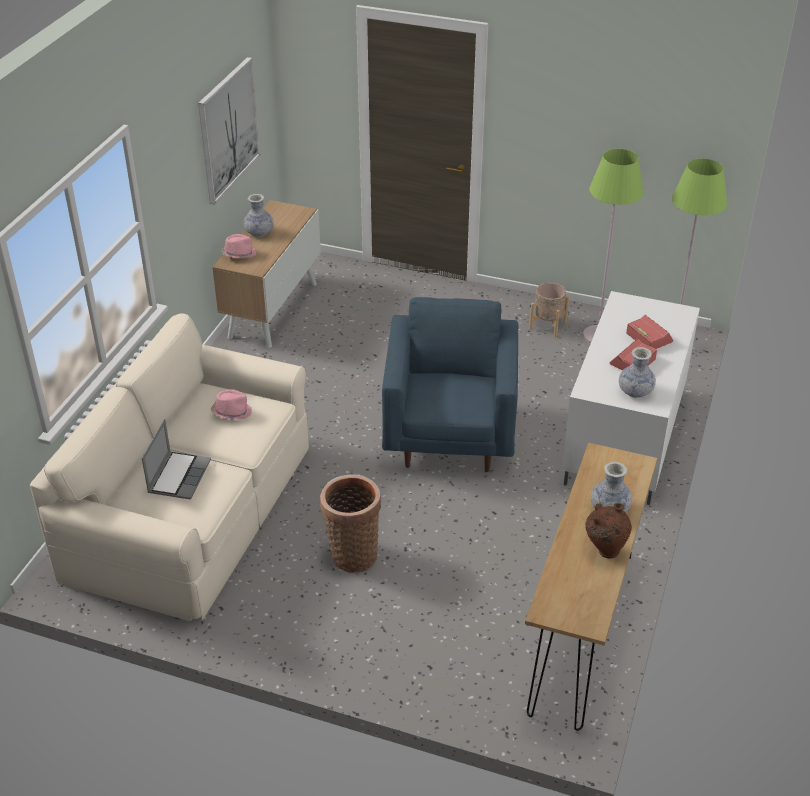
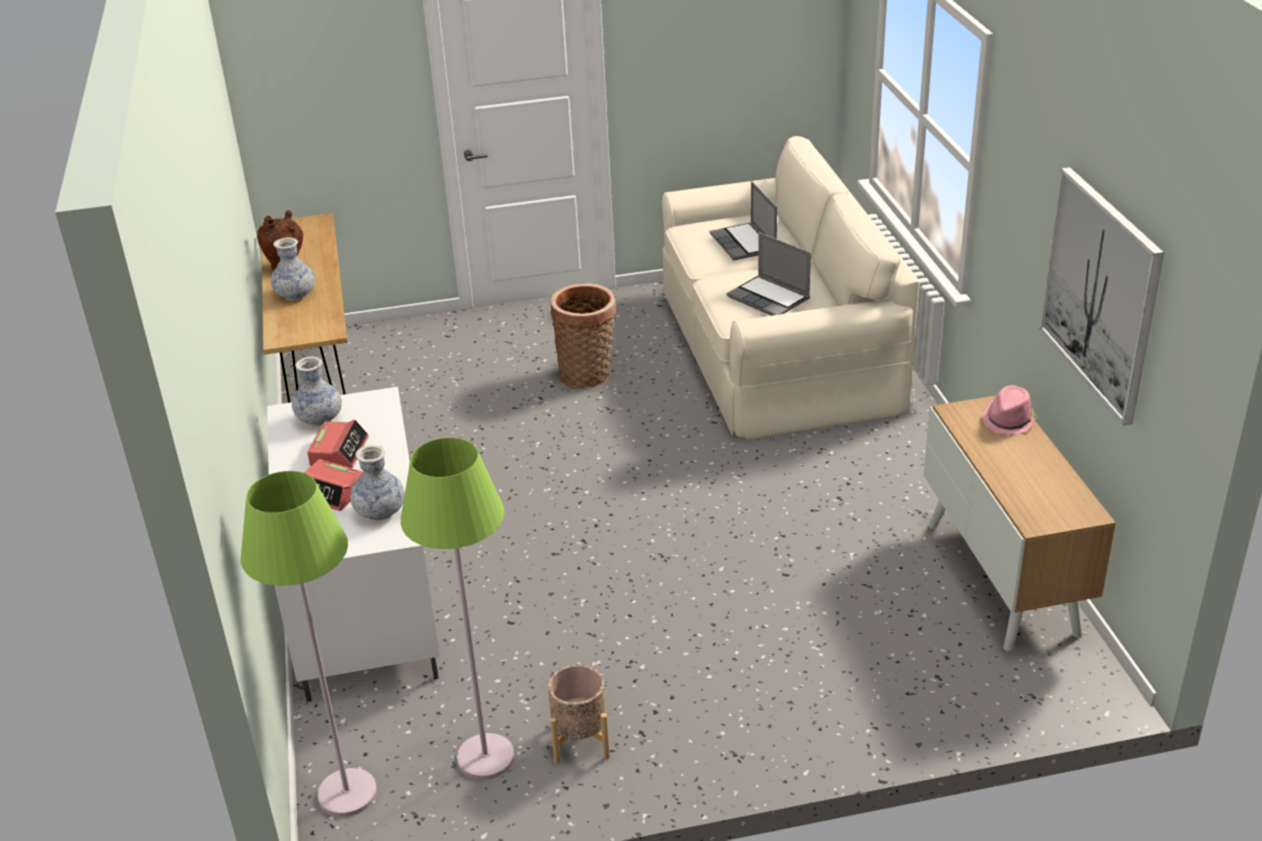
camera: 150 degrees right, 5 degrees down
pink hat [211,389,252,419] -> laptop [727,232,811,316]
vase [243,194,273,237] -> vase moved to [350,445,405,520]
blue armchair [382,297,518,472] -> none

